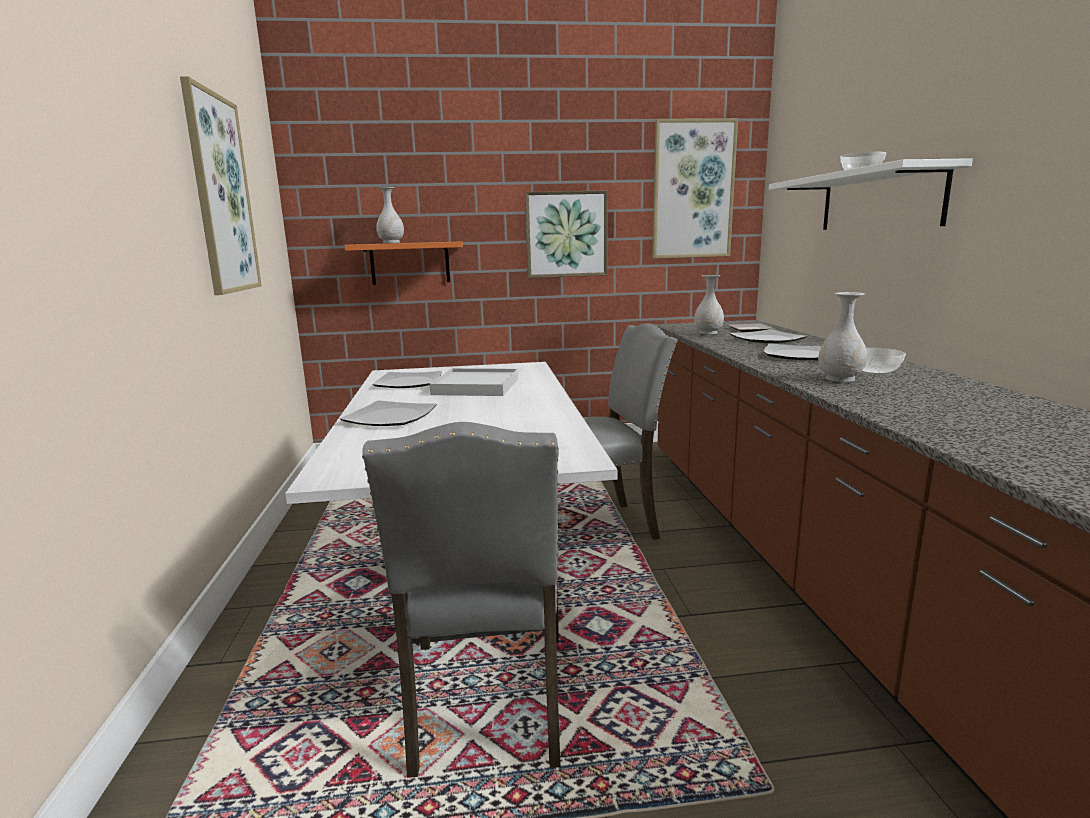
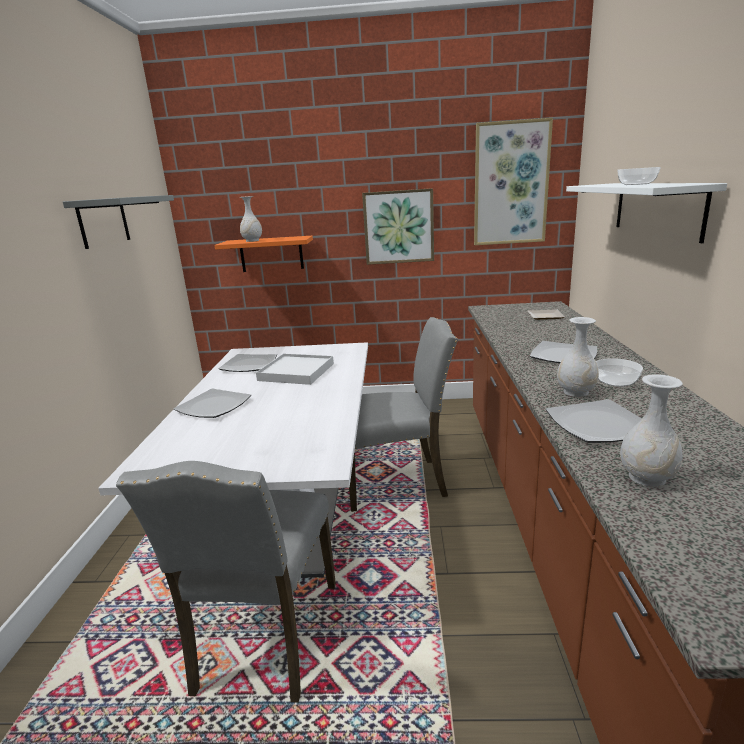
camera: 10 degrees right, 5 degrees up
picture [180,76,262,295] -> grey shelf [63,195,174,249]
white vase [694,275,724,334] -> white vase moved to [620,374,683,487]
plate [729,329,808,343] -> plate moved to [546,399,642,443]

